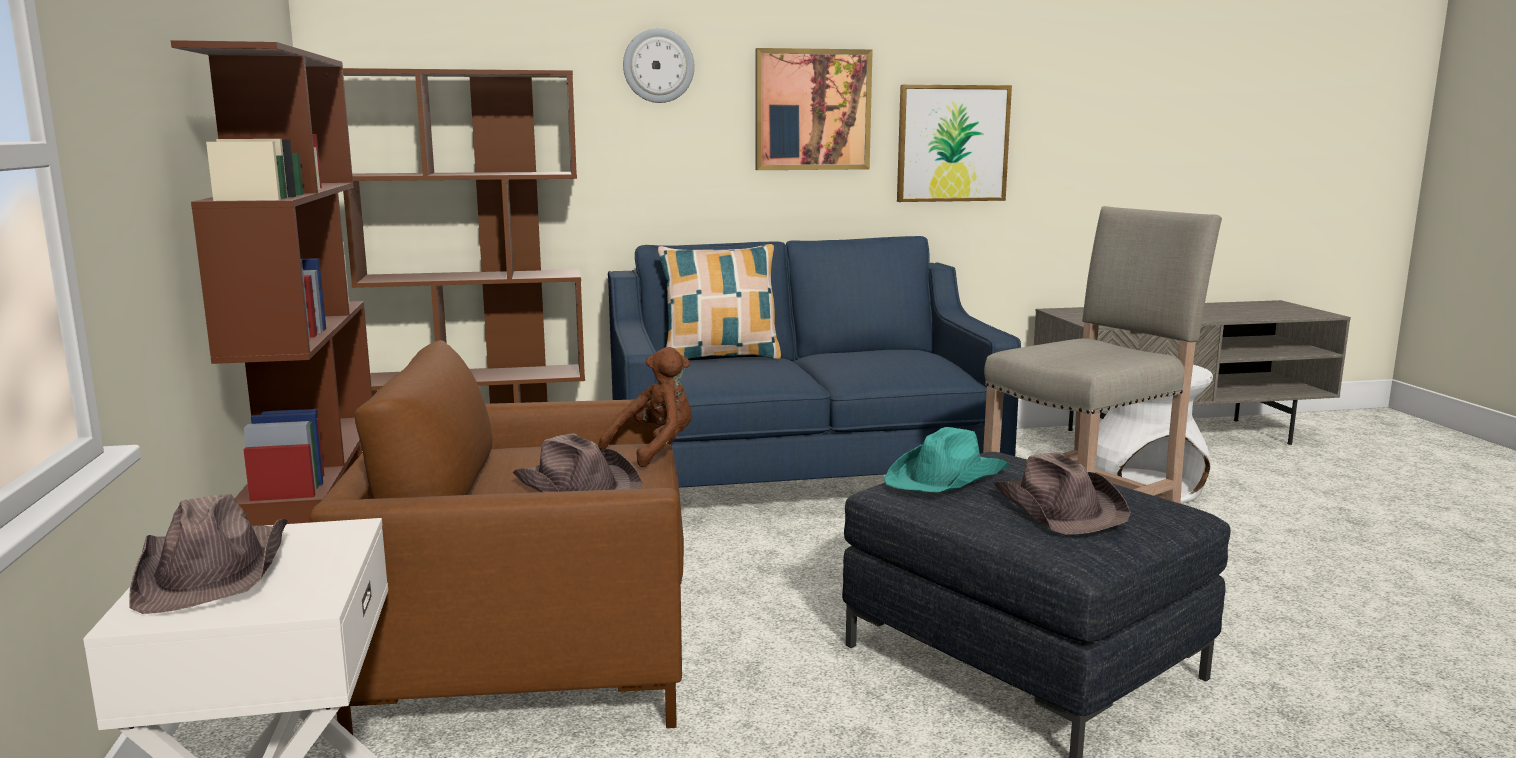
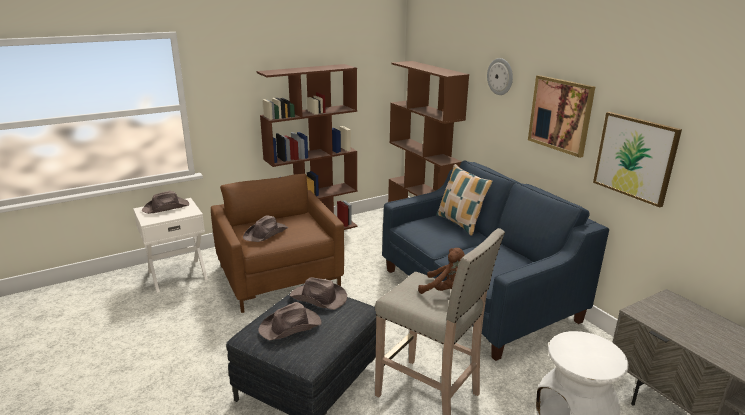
camera: 70 degrees right, 10 degrees up
brown plush toy [598,347,692,467] -> brown plush toy moved to [418,248,465,294]
turquoise hat [884,427,1010,493] -> brown hat [290,277,347,310]

